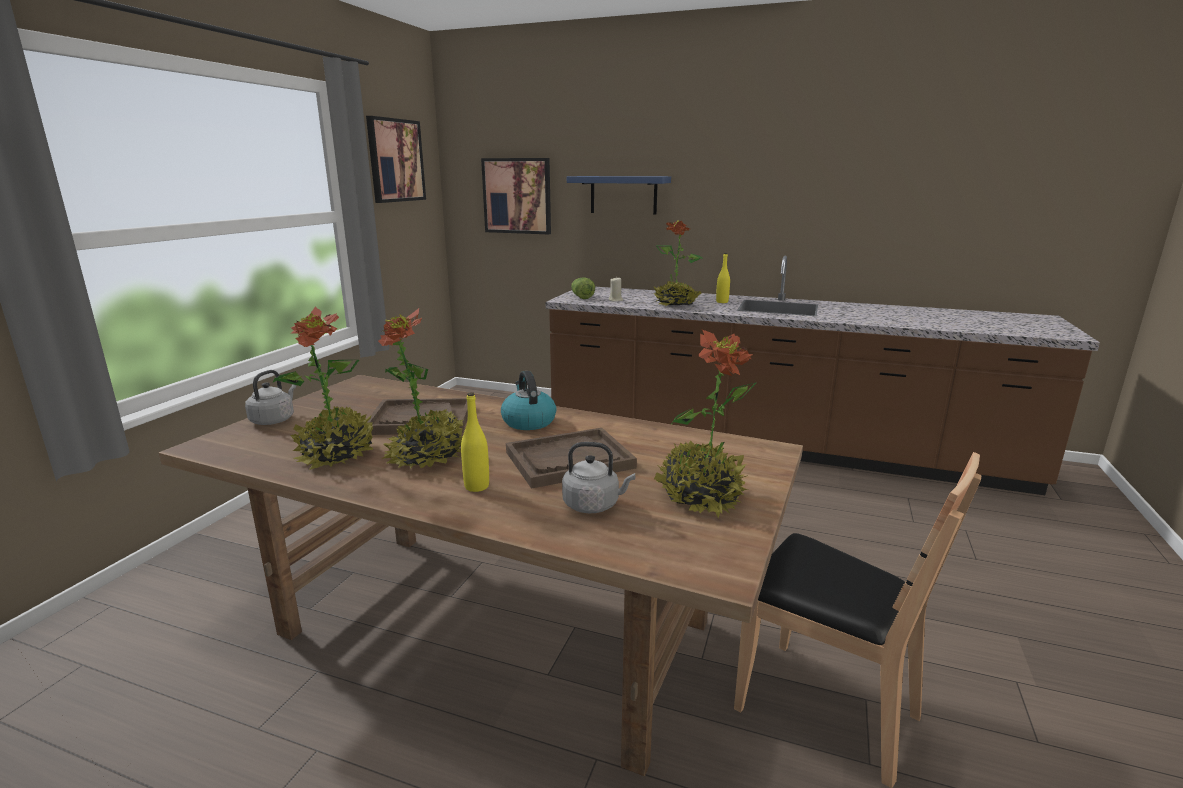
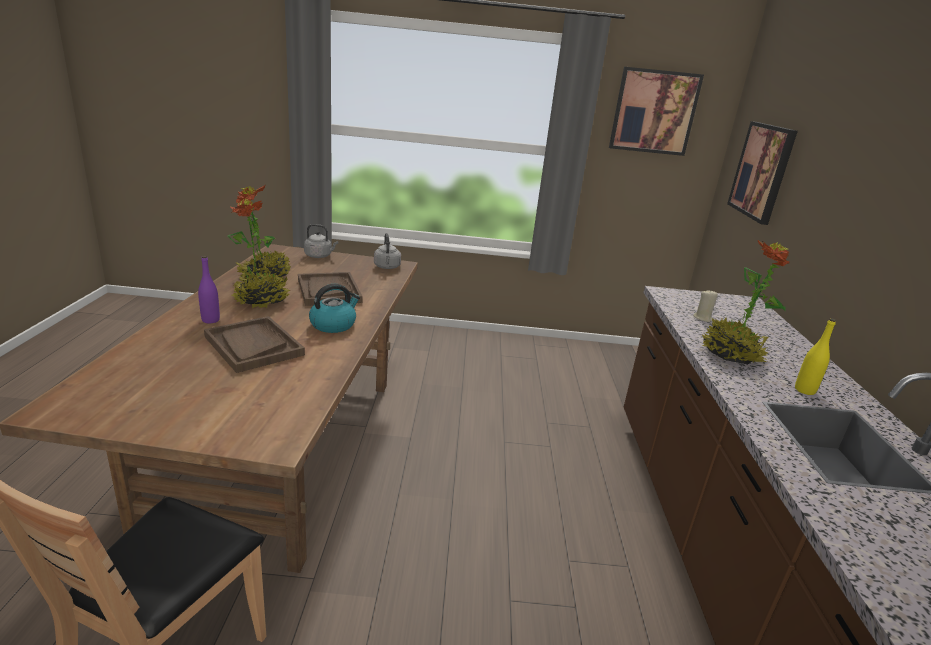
camera: 70 degrees right, 5 degrees up
yellow bottle [461,392,489,492] -> purple bottle [198,256,220,323]
grey kettle [562,442,635,513] -> grey kettle moved to [374,233,401,269]
blue shelf [567,176,671,215] -> none
lettuce [571,277,595,299] -> none
potted plant [654,330,757,518] -> none

